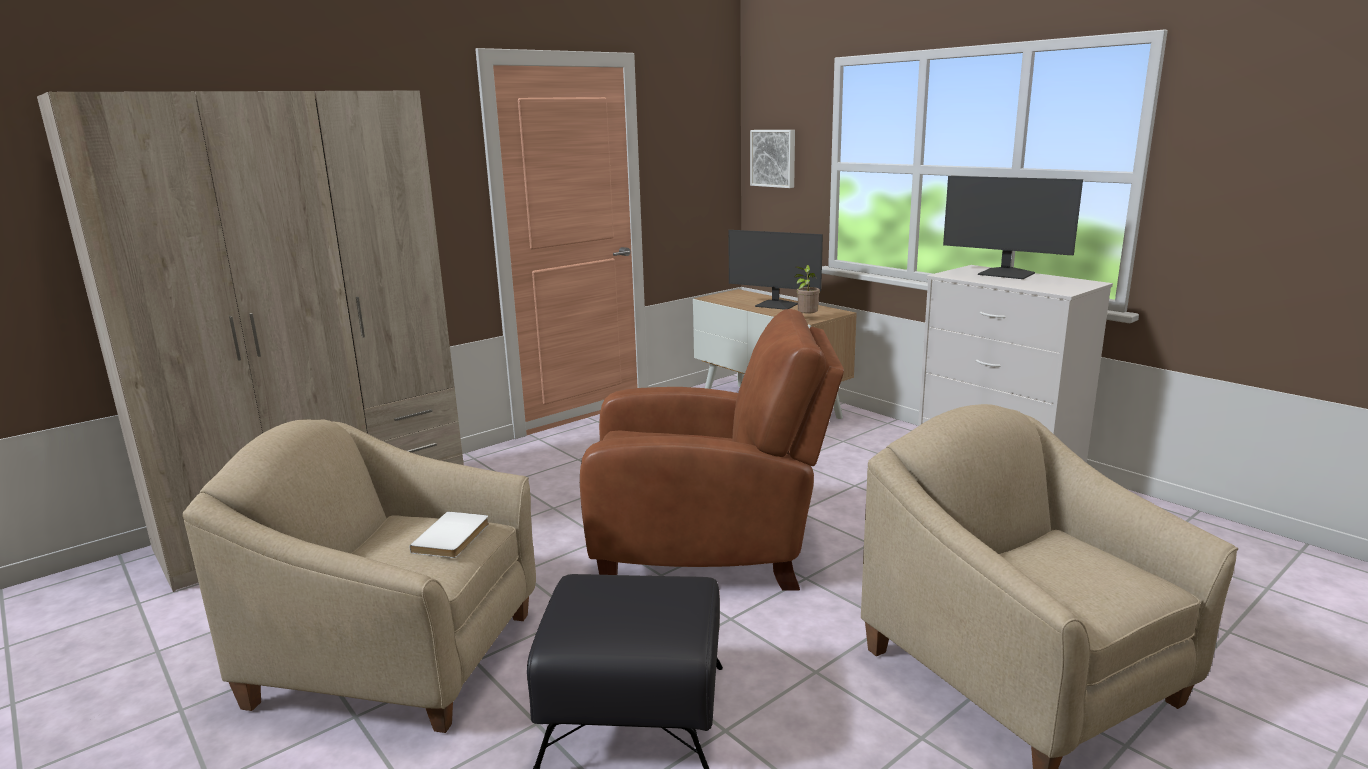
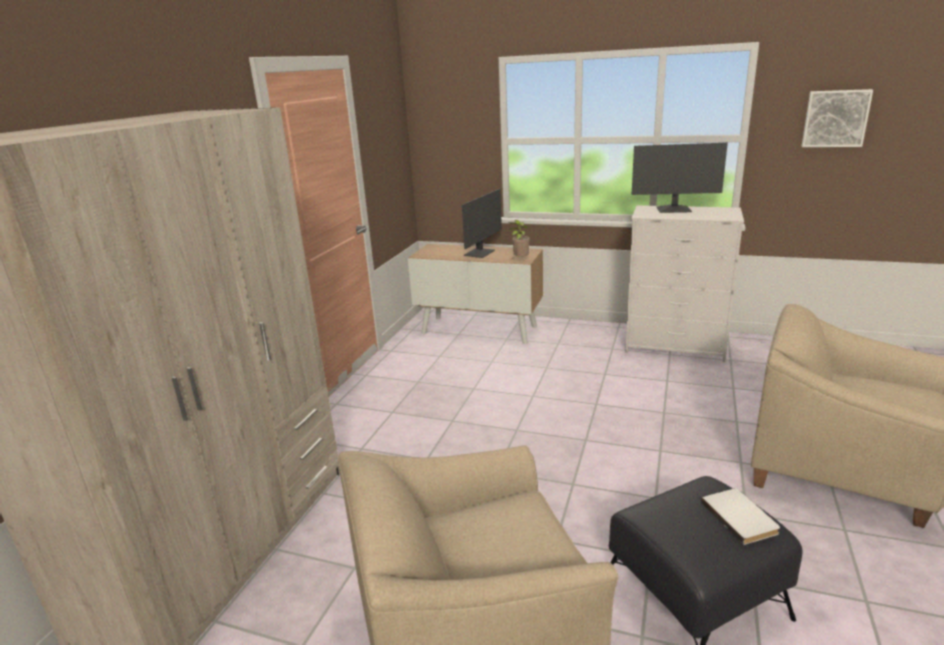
camera: 30 degrees left, 5 degrees up
white book [410,512,489,558] -> white book moved to [701,488,780,545]
brown armchair [580,309,844,591] -> none
monitor [728,230,823,310] -> monitor turned 60 degrees counterclockwise [462,189,502,258]
picture [750,130,795,188] -> picture moved to [802,89,873,147]

